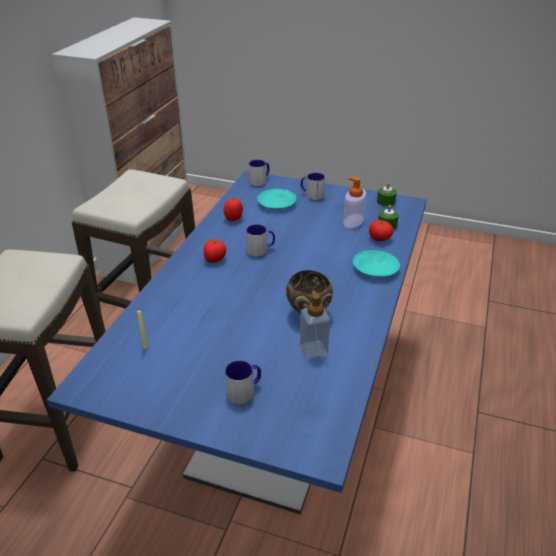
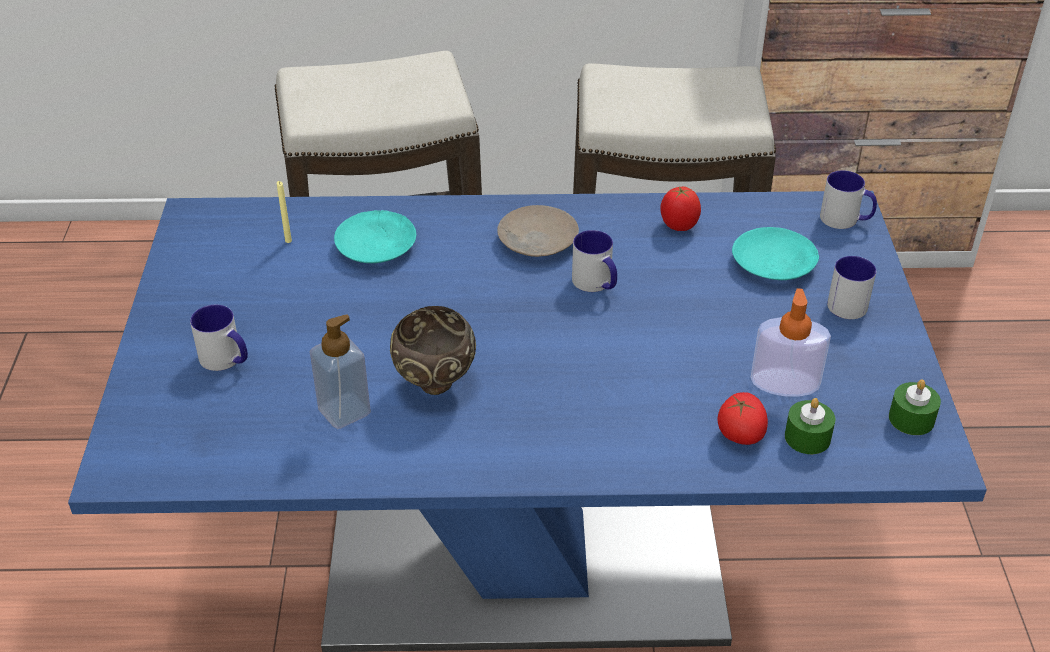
camera: 70 degrees right, 5 degrees up
tomato [204,239,226,263] -> beige plate [497,205,579,257]
turquoise plate [353,250,400,277] -> turquoise plate moved to [334,210,416,263]

